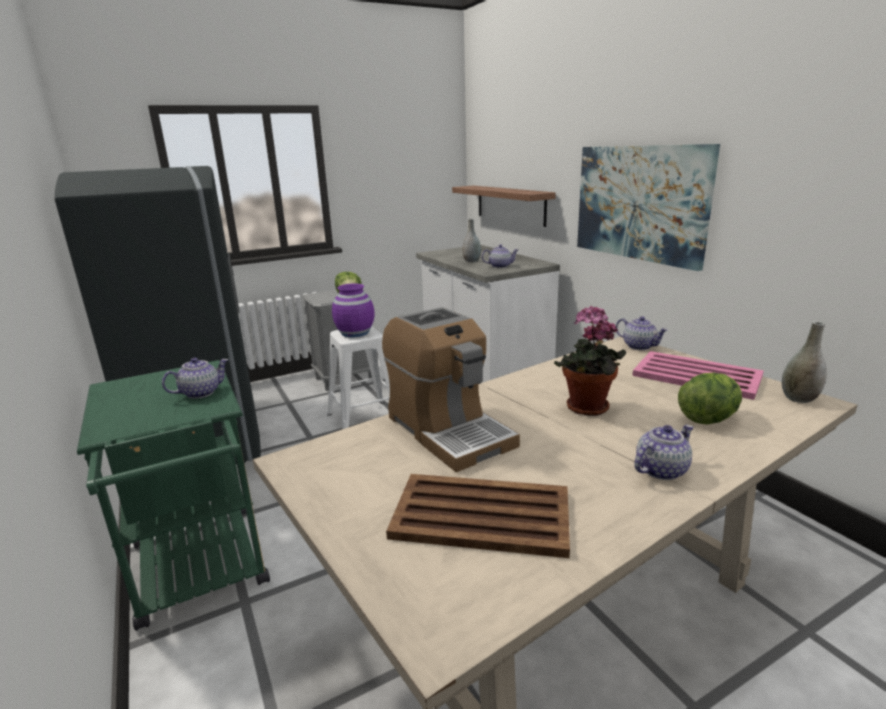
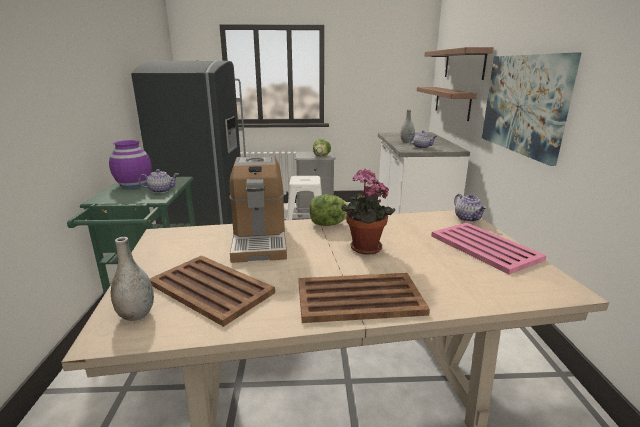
camera: 25 degrees right, 0 degrees up
purple vase [332,284,375,337] -> purple vase moved to [109,140,152,188]
teapot [634,425,693,480] -> brown tray [298,273,430,323]
lettuce [678,373,742,424] -> lettuce moved to [310,194,349,226]
grey vase [782,321,827,403] -> grey vase moved to [111,237,154,321]
none -> shelf [425,47,493,80]

